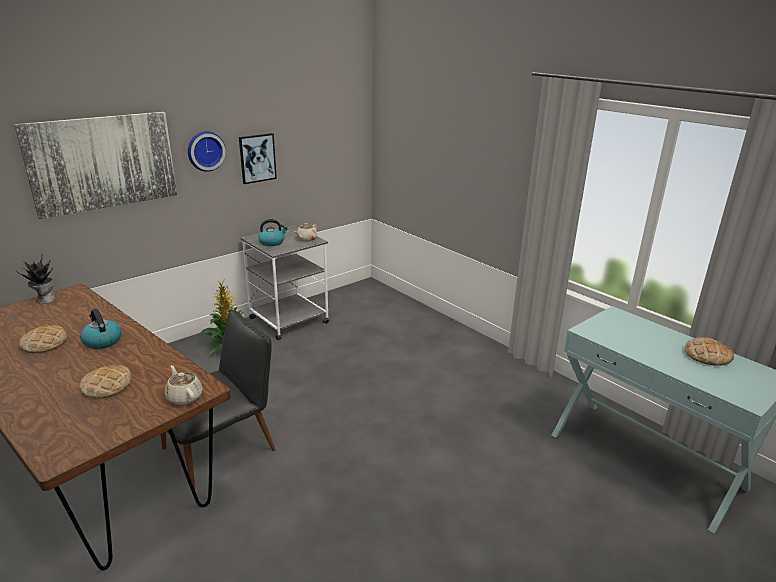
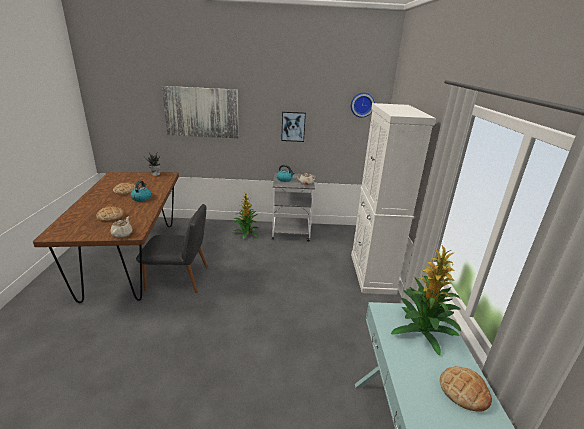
camera: 40 degrees right, 0 degrees up
wall clock [188,131,226,172] -> wall clock moved to [351,93,375,118]
none -> white cabinet [351,103,436,295]
none -> potted plant [391,245,461,356]

